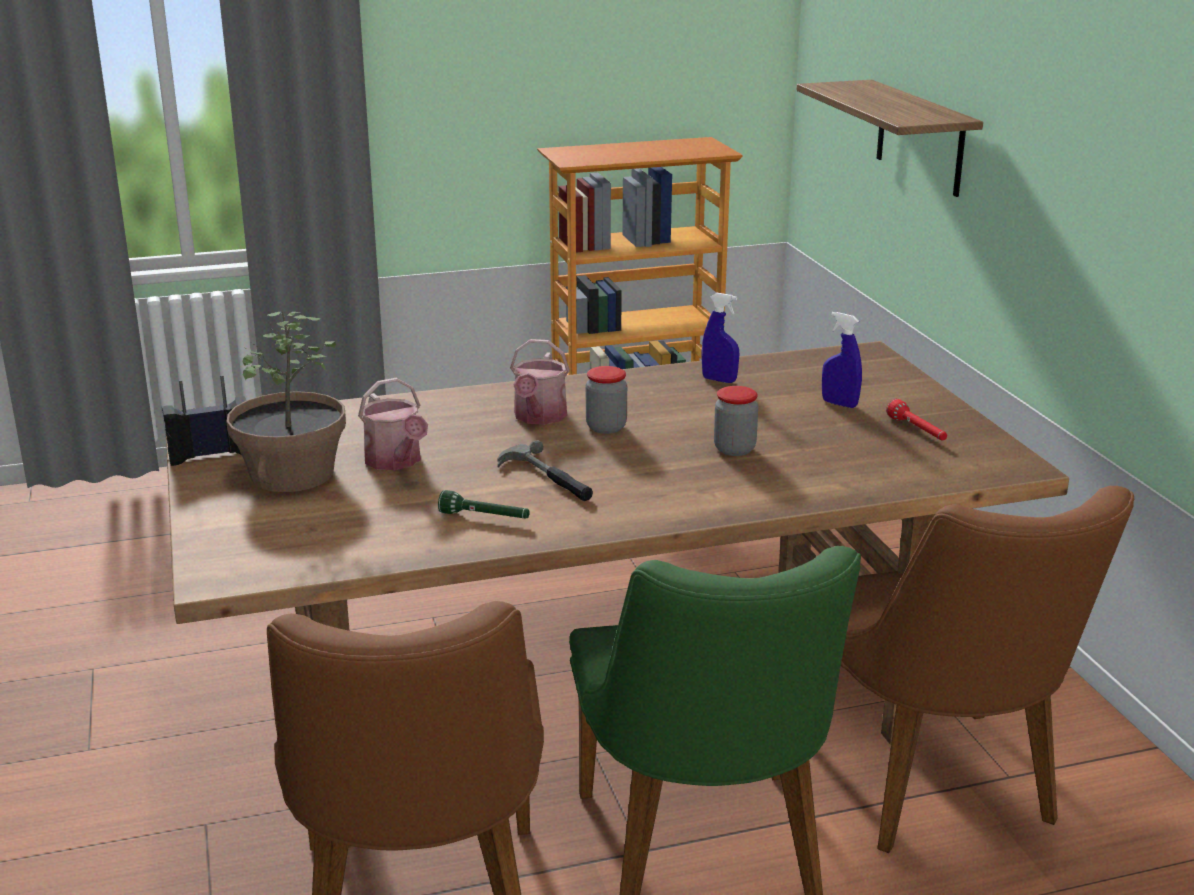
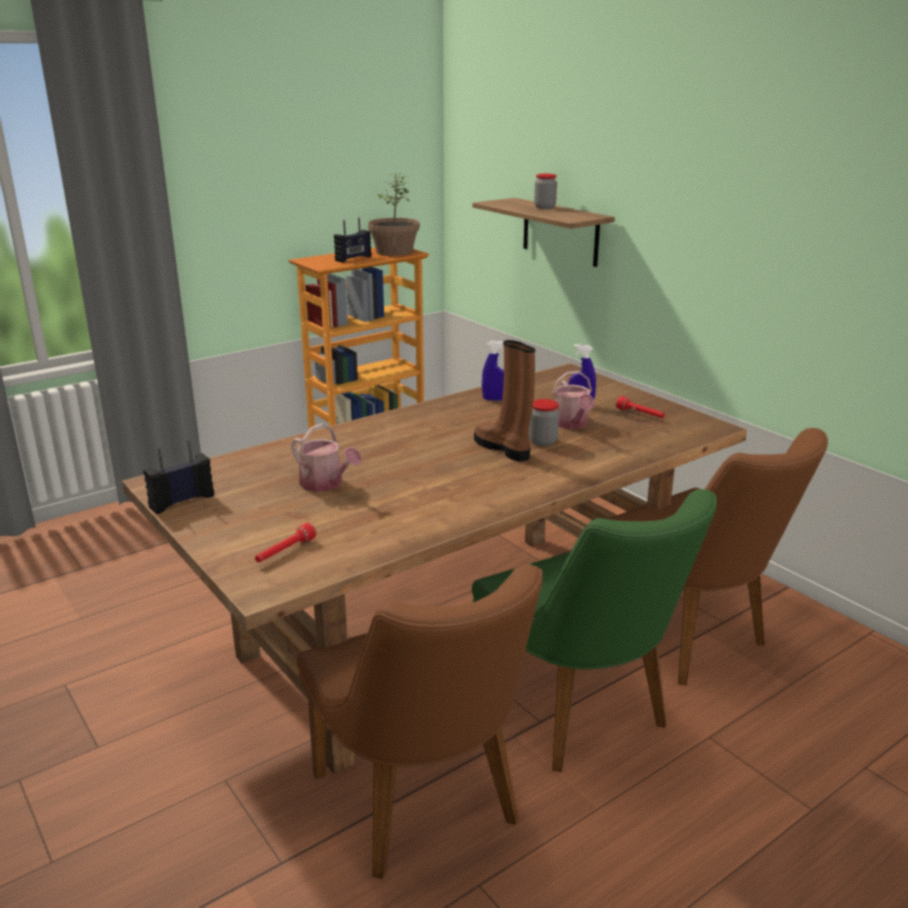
camera: 20 degrees left, 0 degrees up
potted plant [227,311,346,492] -> potted plant moved to [368,173,420,256]
green flashlight [438,490,530,519] -> none
hammer [497,440,593,501] -> none
watering can [510,339,570,425] -> watering can moved to [552,371,595,429]
jar [586,366,627,434] -> jar moved to [534,174,557,209]
none -> red flashlight [255,523,316,562]
none -> radio [334,218,371,263]
none -> brown boot [474,340,535,461]

